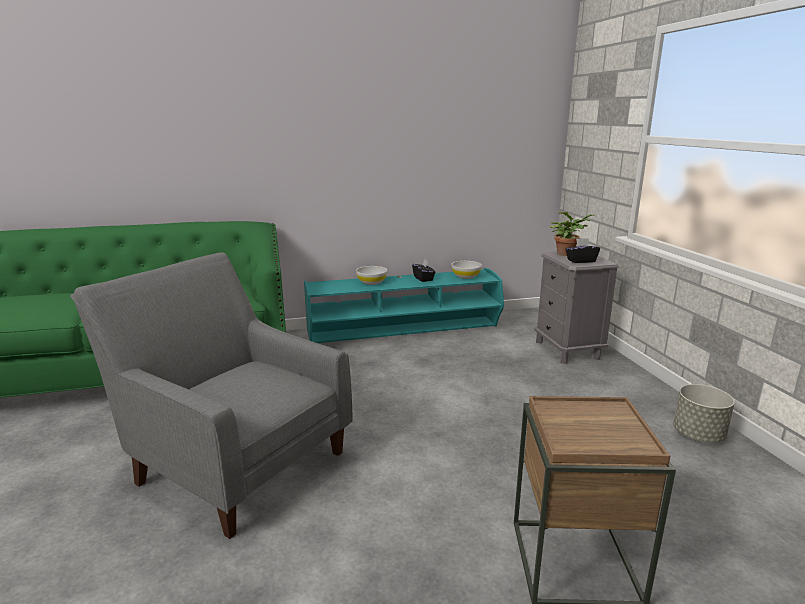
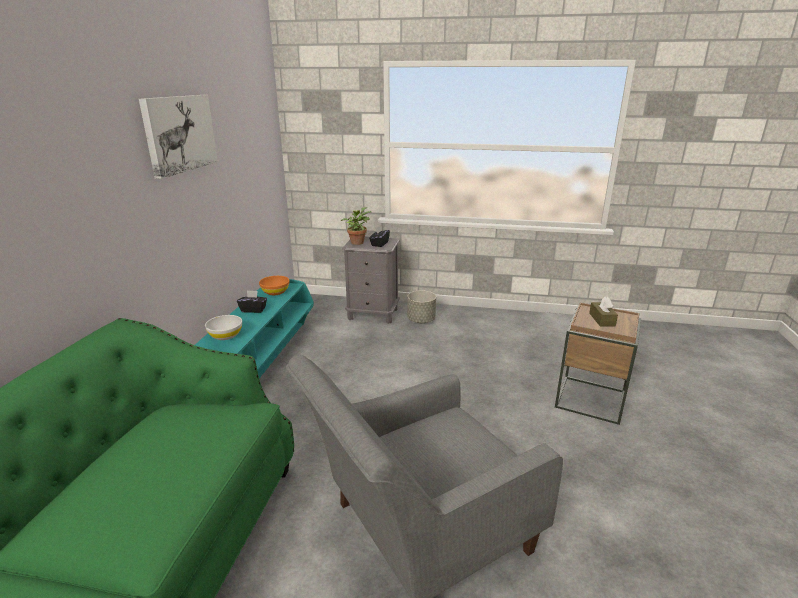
camera: 65 degrees left, 5 degrees up
white bowl [451,261,482,279] -> orange bowl [259,276,289,295]
grey planter [673,384,735,443] -> grey planter moved to [407,290,436,323]
none -> picture [139,95,218,179]
none -> brown tissue box [589,296,618,326]

